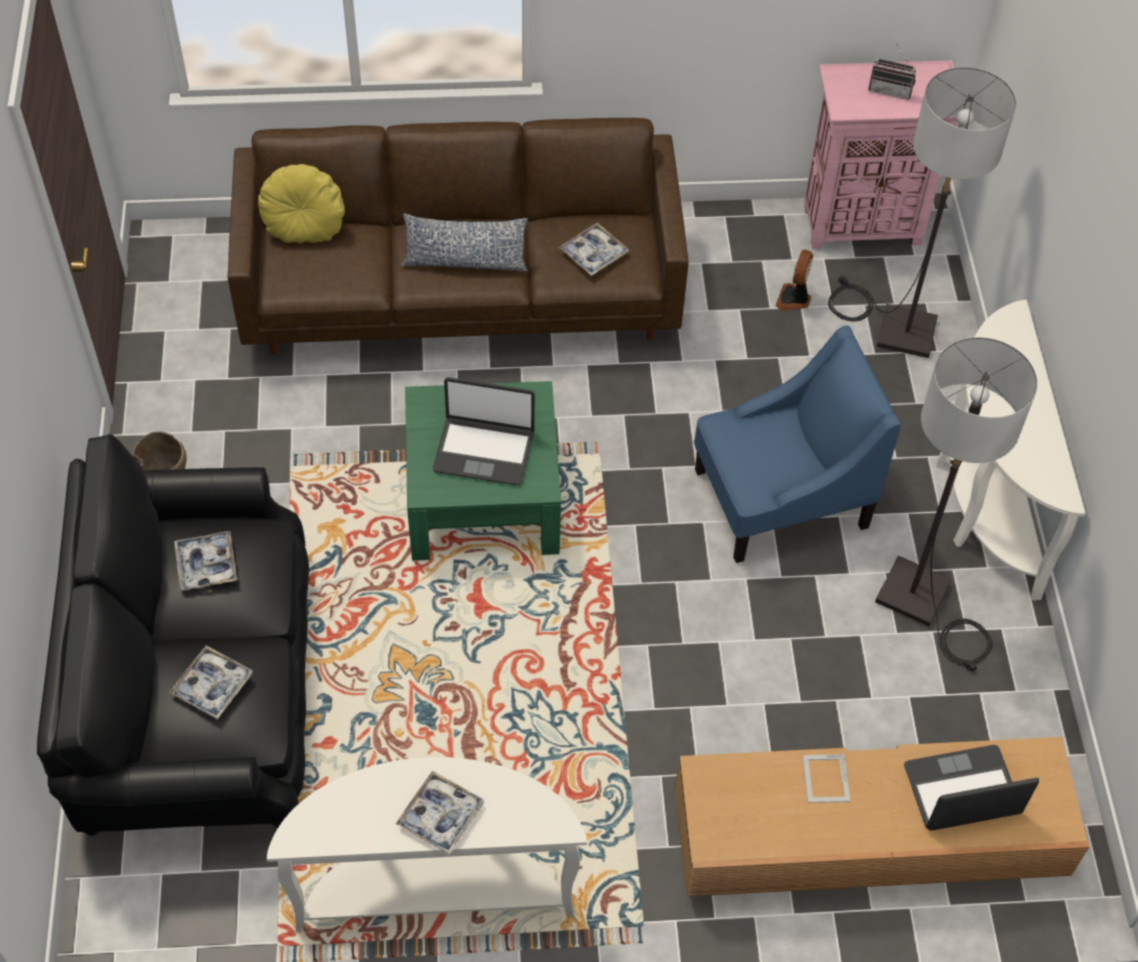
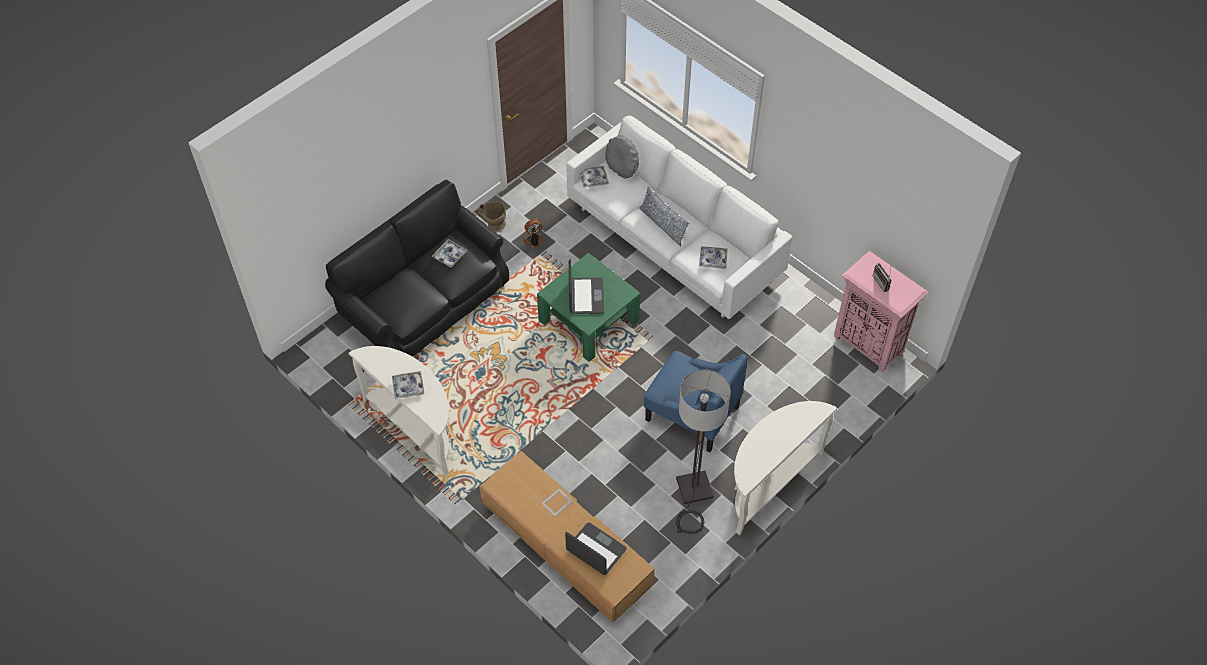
camera: 50 degrees right, 0 degrees up
tray [169,646,253,719] -> tray moved to [580,166,609,188]
brown sofa [228,118,689,354] -> white sofa [566,116,793,319]
yellow pillow [258,164,345,243] -> grey pillow [605,135,639,179]
laptop [433,377,535,485] -> laptop turned 150 degrees counterclockwise [569,259,604,314]
fan [775,250,813,310] -> fan moved to [523,219,542,248]
floor lamp [828,67,1016,358] -> none

